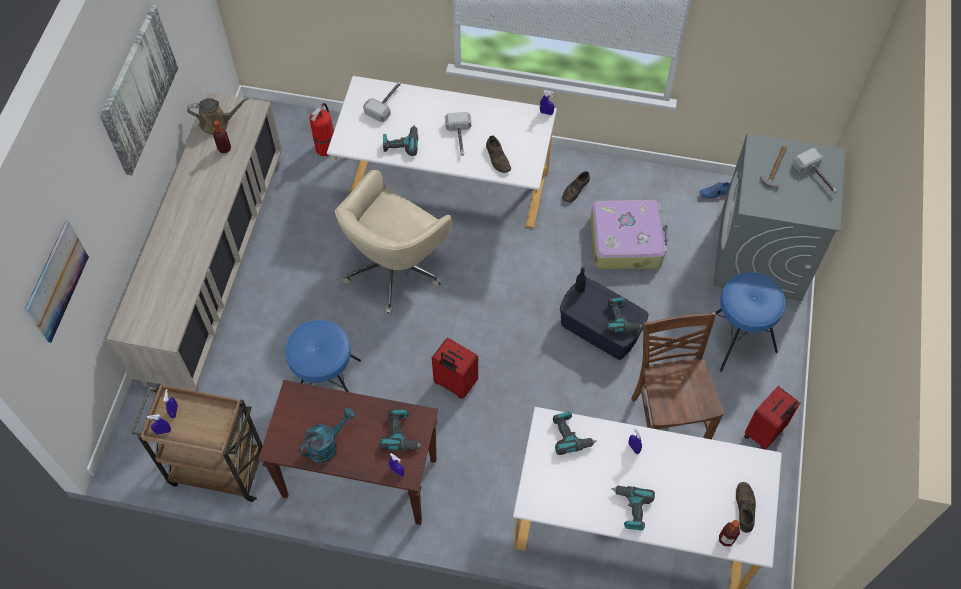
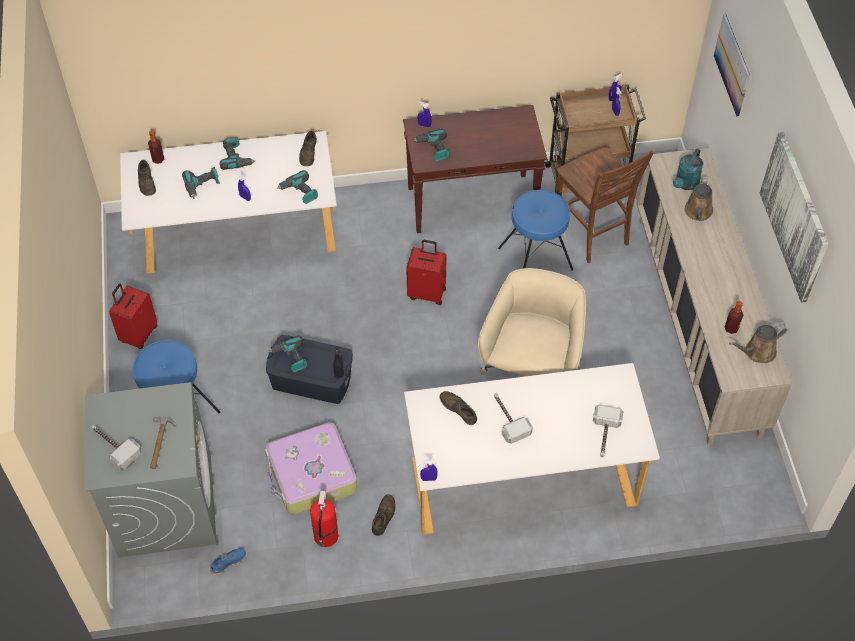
camera: 160 degrees right, 5 degrees down
turquoise watering can [299,408,355,463] -> turquoise watering can moved to [673,149,703,190]
fire extinguisher [309,103,334,156] -> fire extinguisher moved to [310,491,338,547]
power drill [383,125,418,156] -> power drill moved to [182,167,220,199]
brown chair [631,312,724,439] -> brown chair moved to [555,147,654,263]
none -> brown shoe [299,131,317,166]
none -> brown watering can [684,177,713,221]

